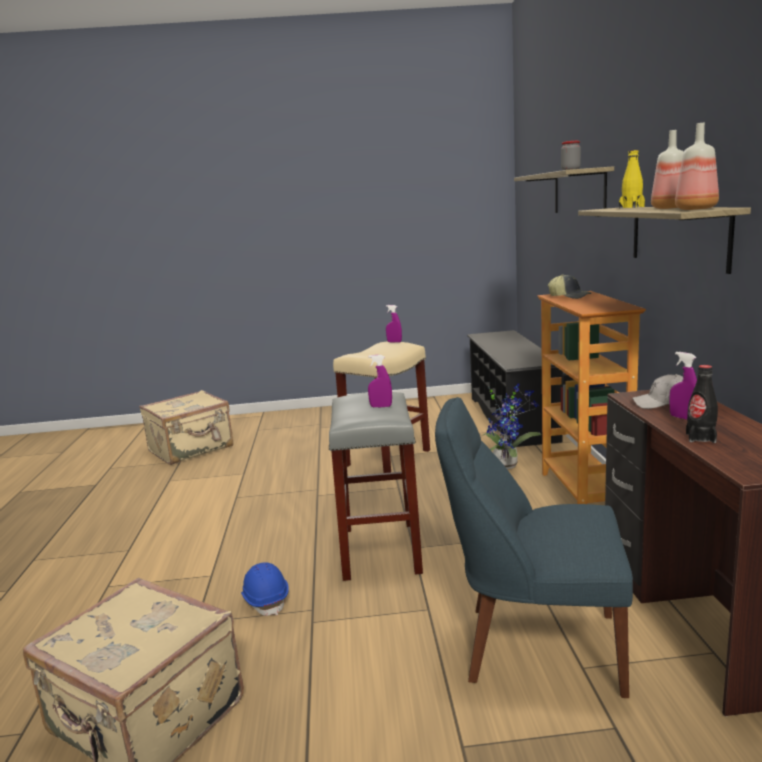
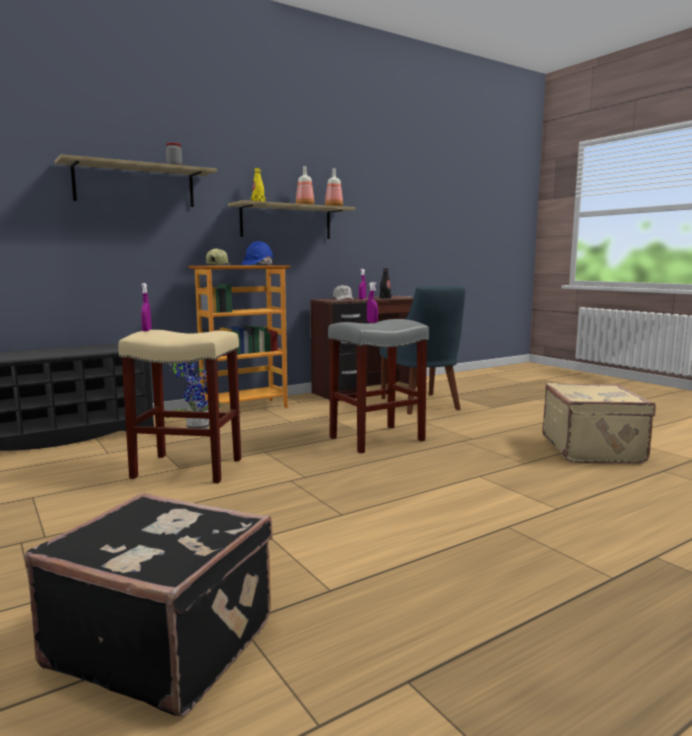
camera: 120 degrees left, 5 degrees down
beige suitcase [139,390,233,465] -> black suitcase [25,493,273,716]
blue hard hat [241,562,289,616] -> blue hard hat moved to [241,241,274,265]

